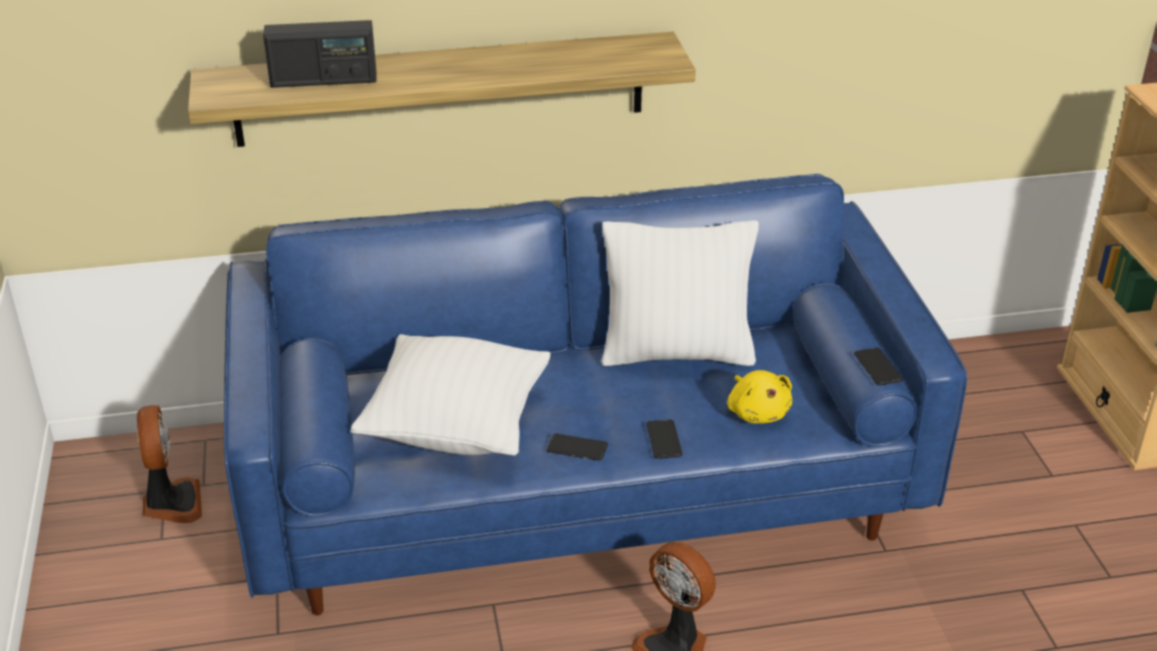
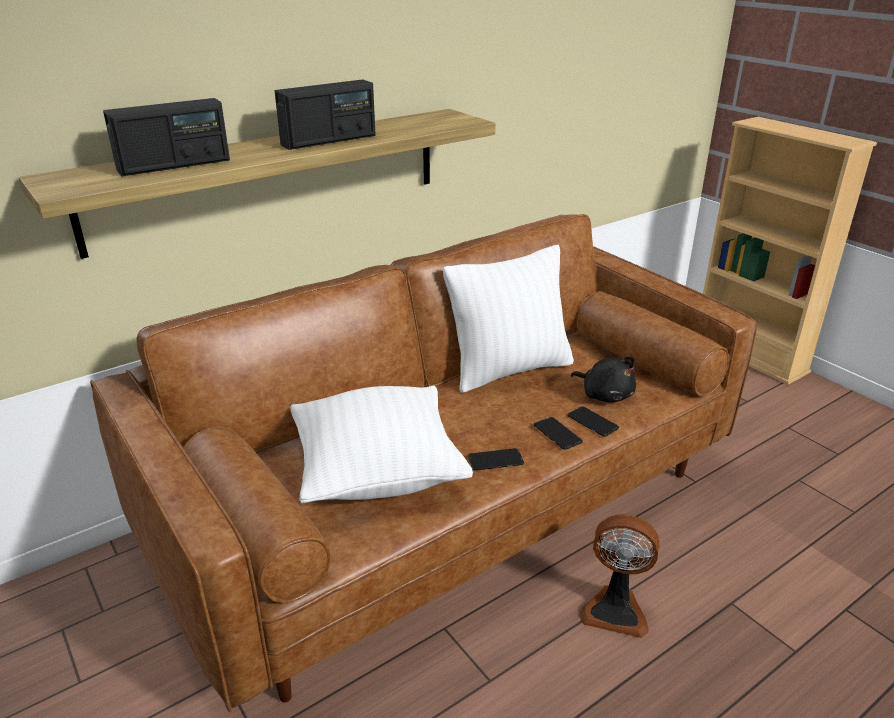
camera: 25 degrees left, 5 degrees down
fan [137,405,202,523] -> none
blue sofa [224,174,967,615] -> brown sofa [90,214,757,713]
yellow plush toy [727,370,792,424] -> black plush toy [571,357,636,402]
phone [854,348,903,385] -> phone moved to [568,406,619,437]
none -> radio [275,79,376,150]

